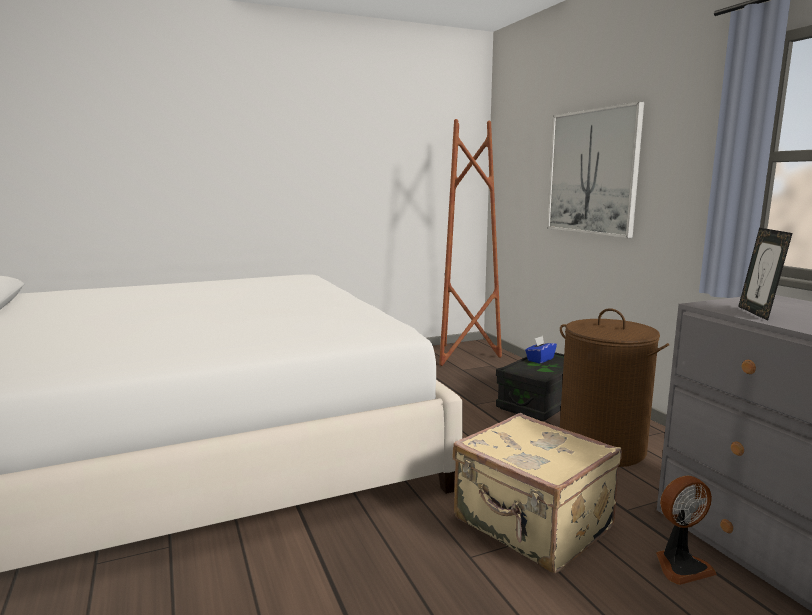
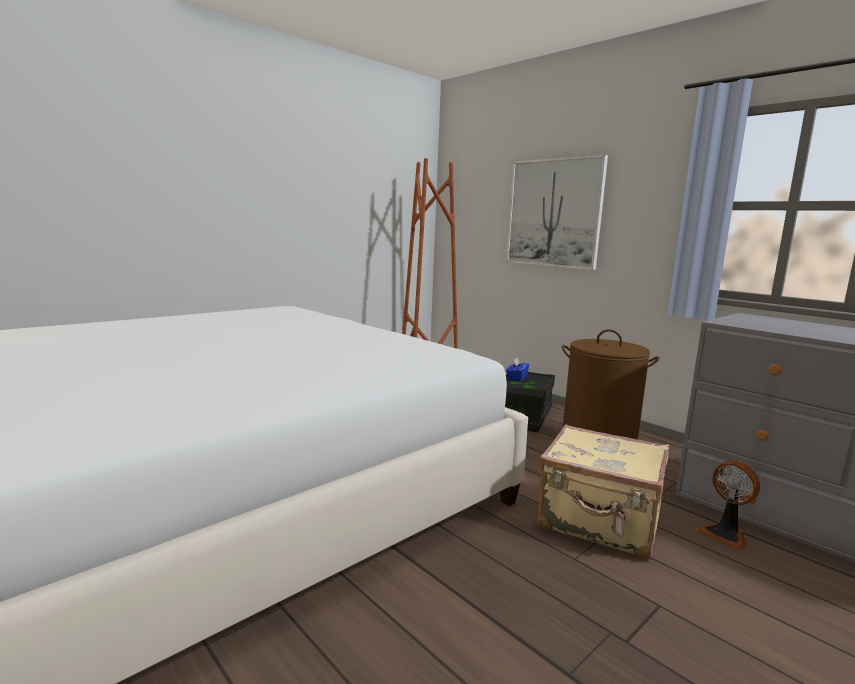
camera: 20 degrees left, 0 degrees up
fan [656,475,717,585] -> fan turned 90 degrees clockwise [697,461,760,550]
picture frame [738,228,793,321] -> none

